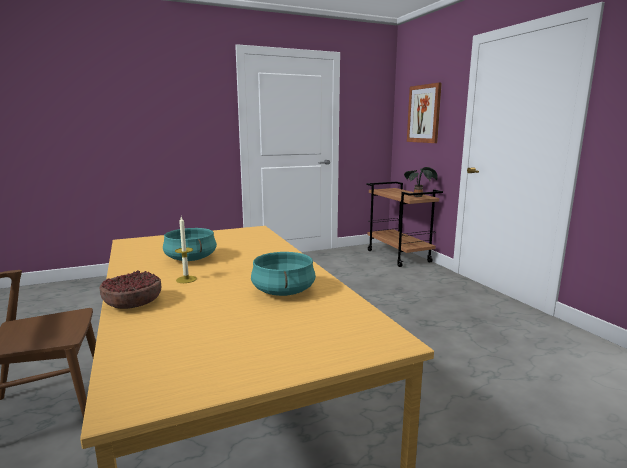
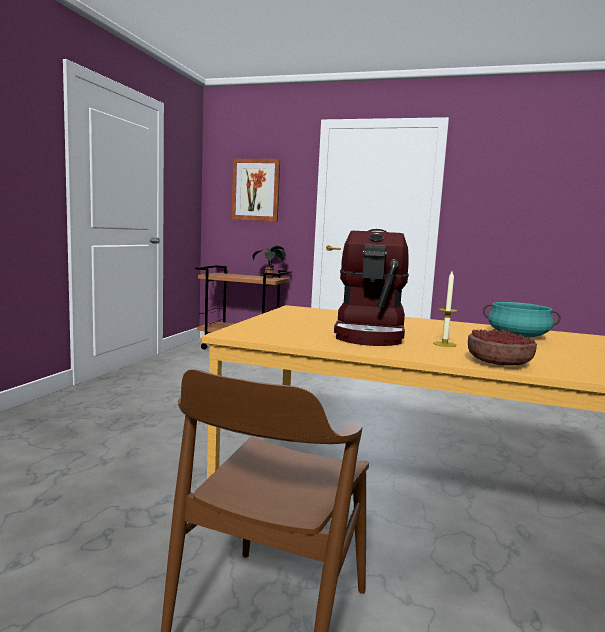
camera: 50 degrees left, 5 degrees down
turquoise cooking pot [163,228,217,261] -> coffee machine [334,229,409,346]

